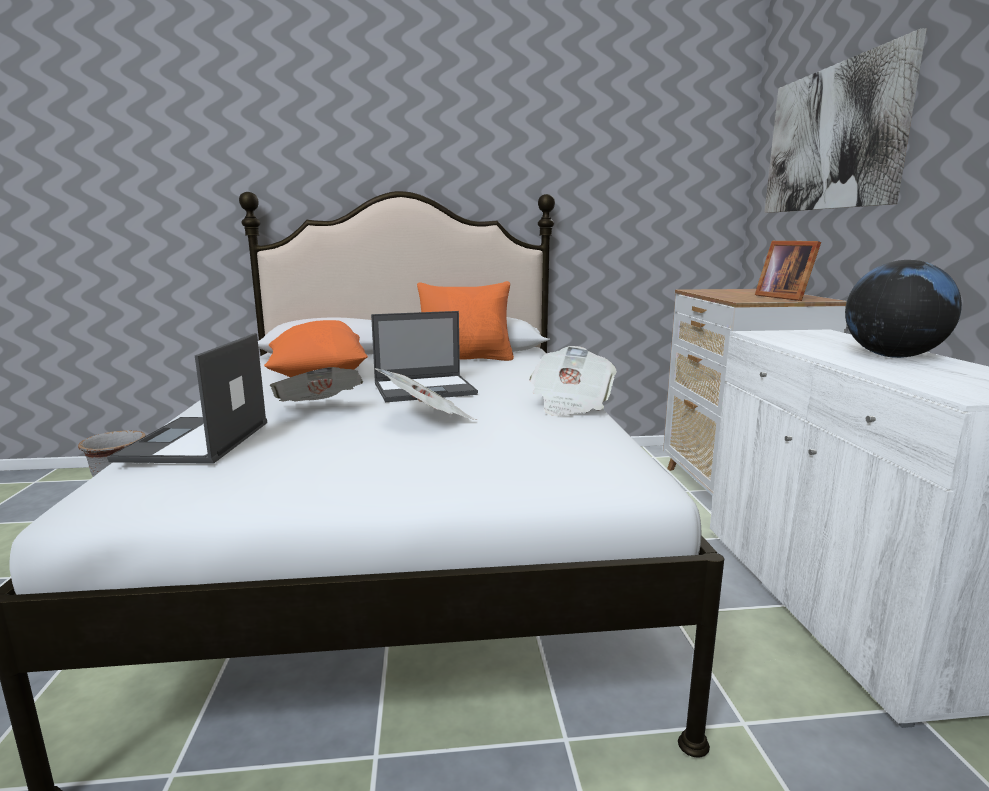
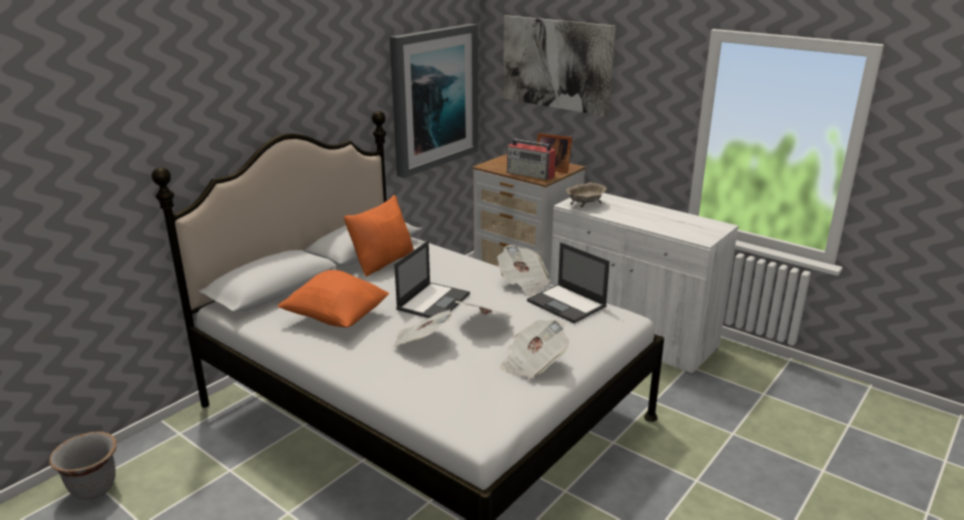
camera: 45 degrees left, 10 degrees up
laptop [107,333,267,464] -> laptop moved to [527,242,610,323]
globe [845,260,962,358] -> none
none -> picture [390,24,478,178]
none -> newspaper [500,320,569,379]
none -> radio [507,139,556,180]
none -> beige bowl [566,182,607,208]

